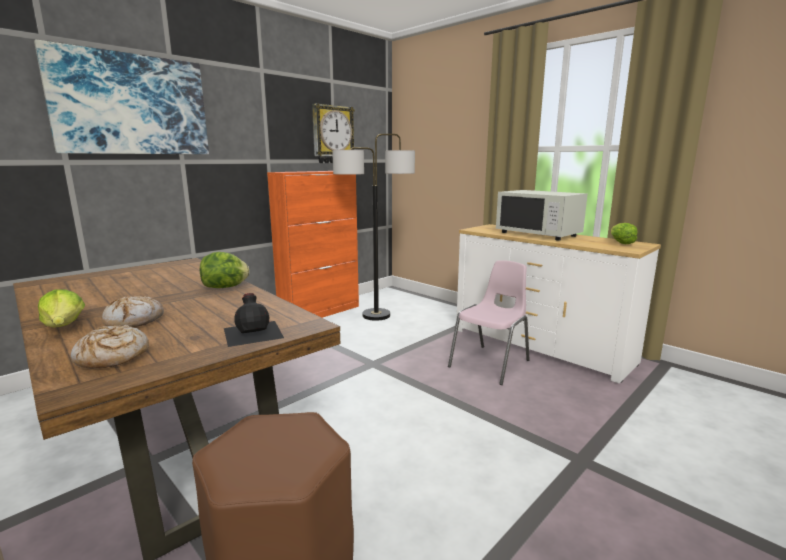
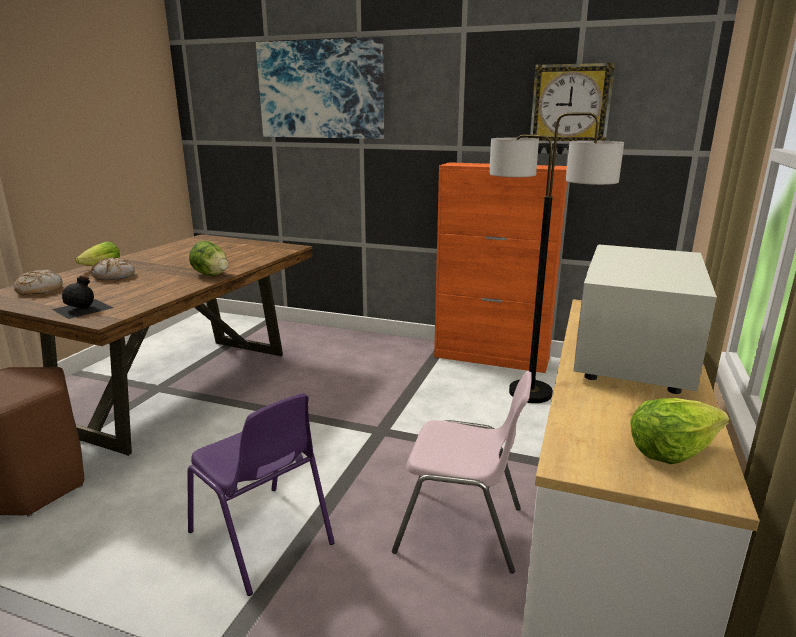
camera: 65 degrees right, 5 degrees up
none -> purple chair [187,393,335,596]

